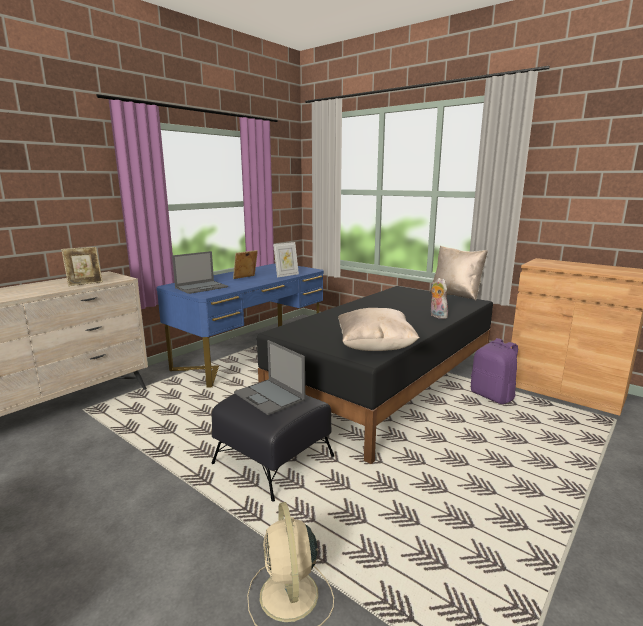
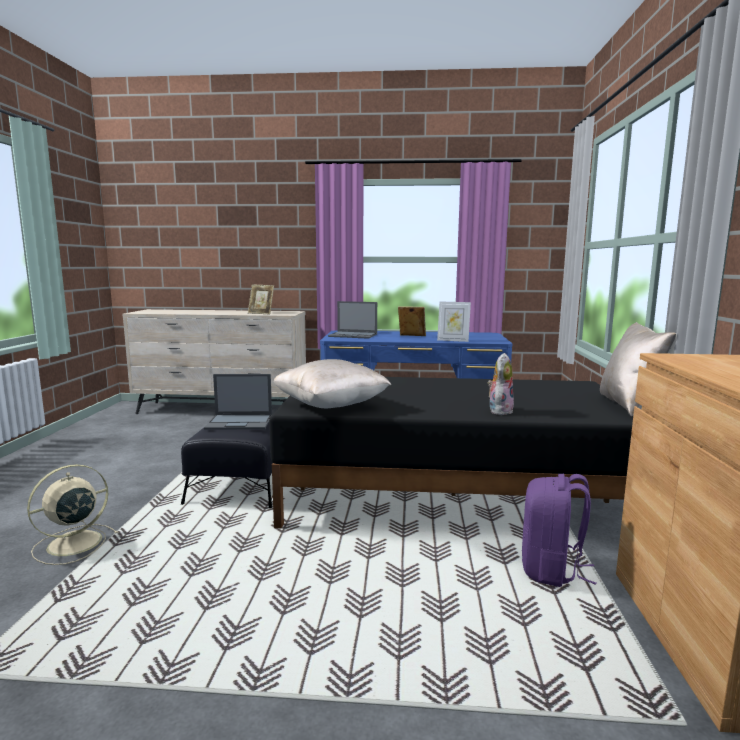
camera: 55 degrees right, 5 degrees down
laptop [234,340,306,415] -> laptop turned 105 degrees counterclockwise [204,374,272,430]

